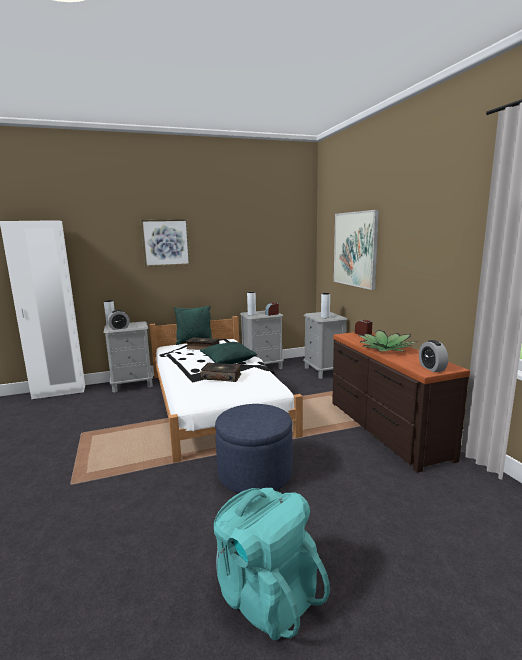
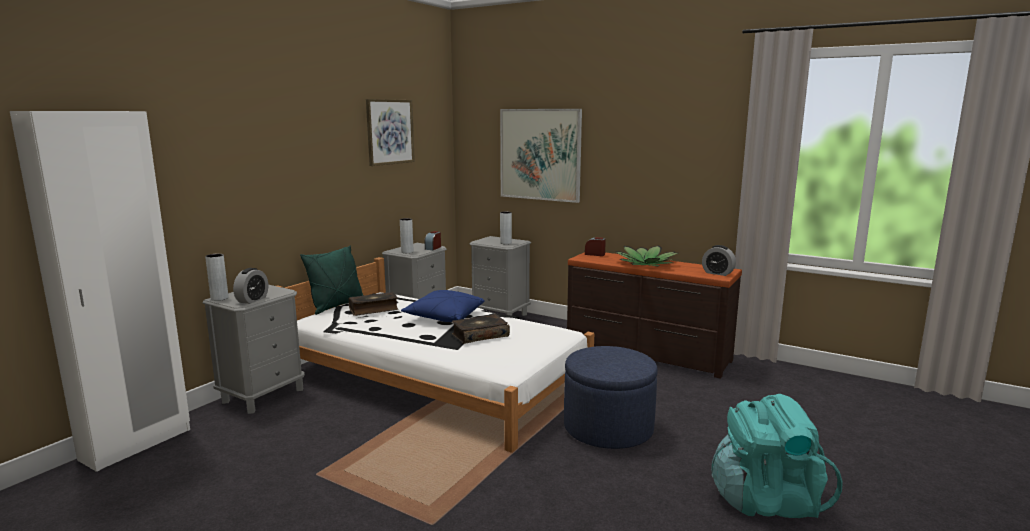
camera: 40 degrees left, 0 degrees up
picture [141,219,191,267] -> picture moved to [366,99,415,166]
green pillow [200,342,257,364] -> blue pillow [401,290,485,322]

